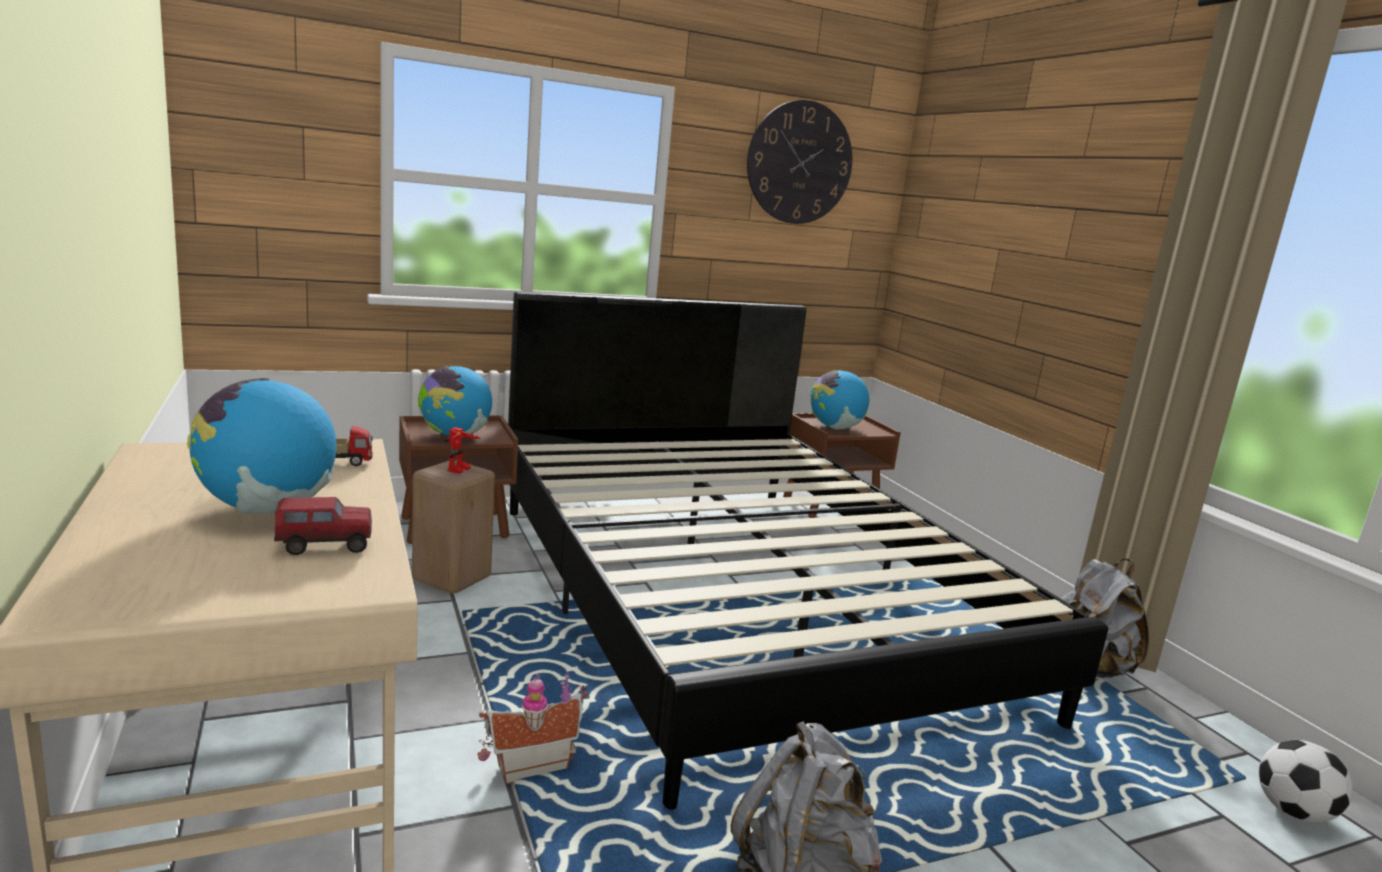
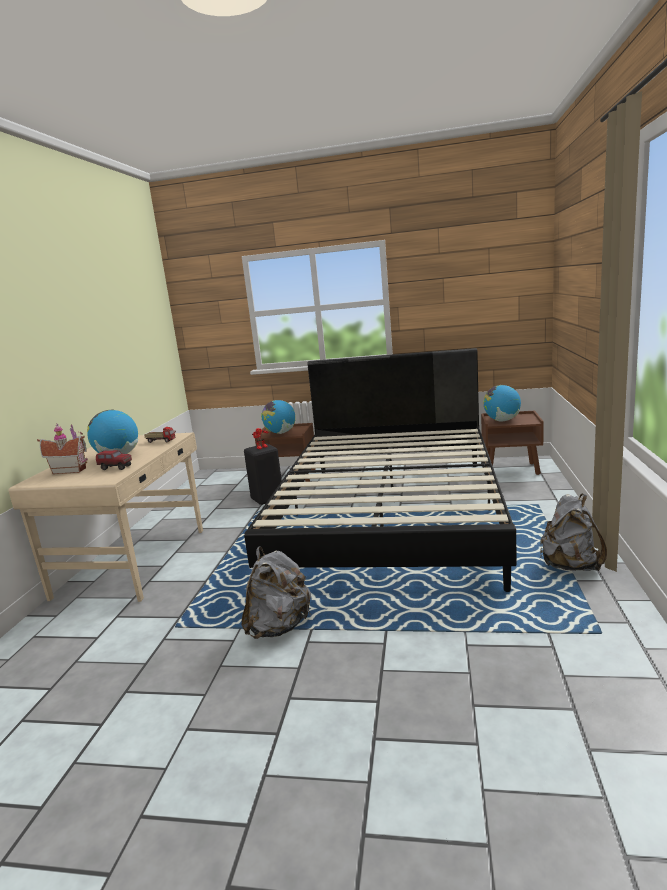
camera: 35 degrees right, 0 degrees up
beige stool [412,460,495,593] -> black stool [244,444,282,505]
toy house [477,673,588,784] -> toy house moved to [37,423,88,474]
wall clock [747,100,852,224] -> none
football [1259,740,1353,823] -> none

